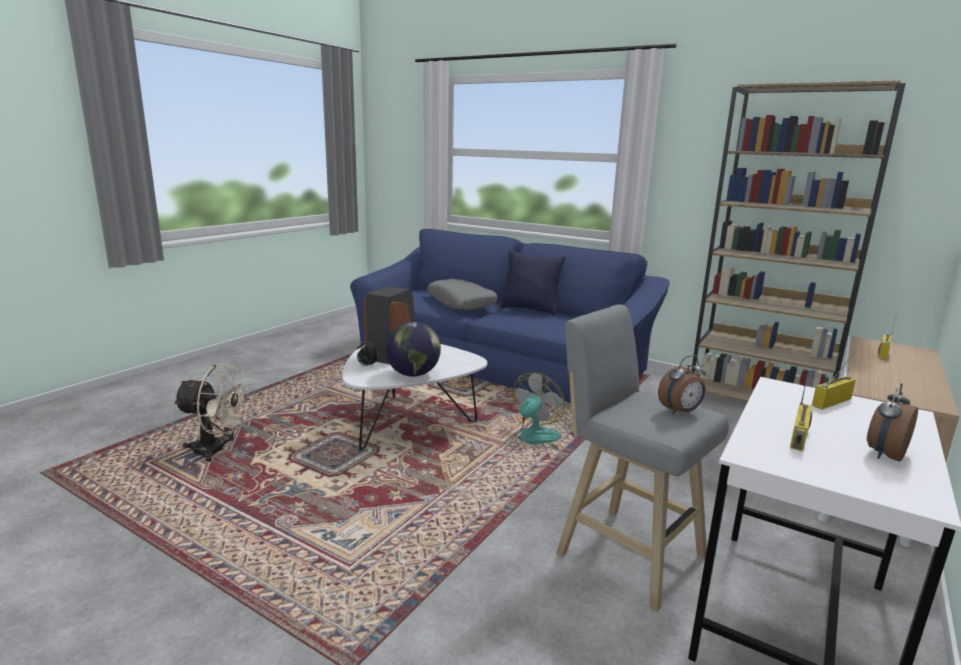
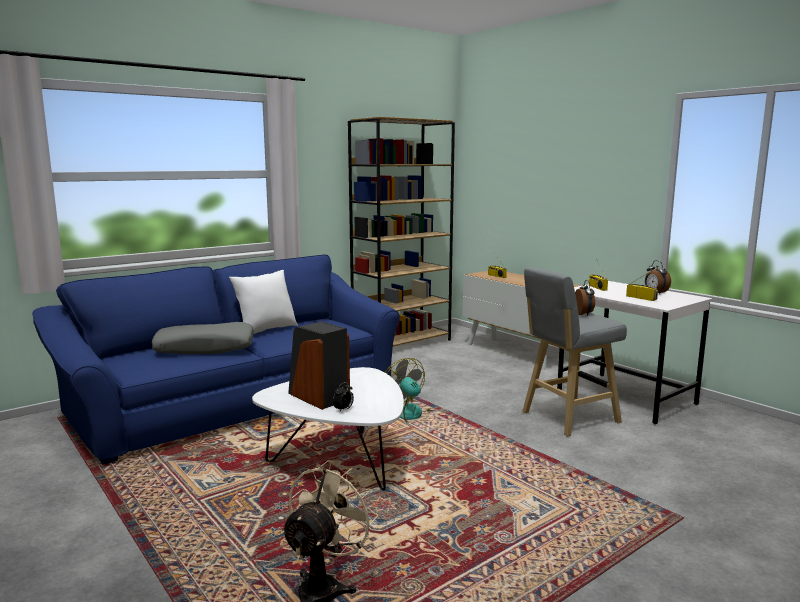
camera: 70 degrees left, 5 degrees down
globe [386,322,441,377] -> none
blue pillow [500,250,566,316] -> white pillow [229,270,298,334]

